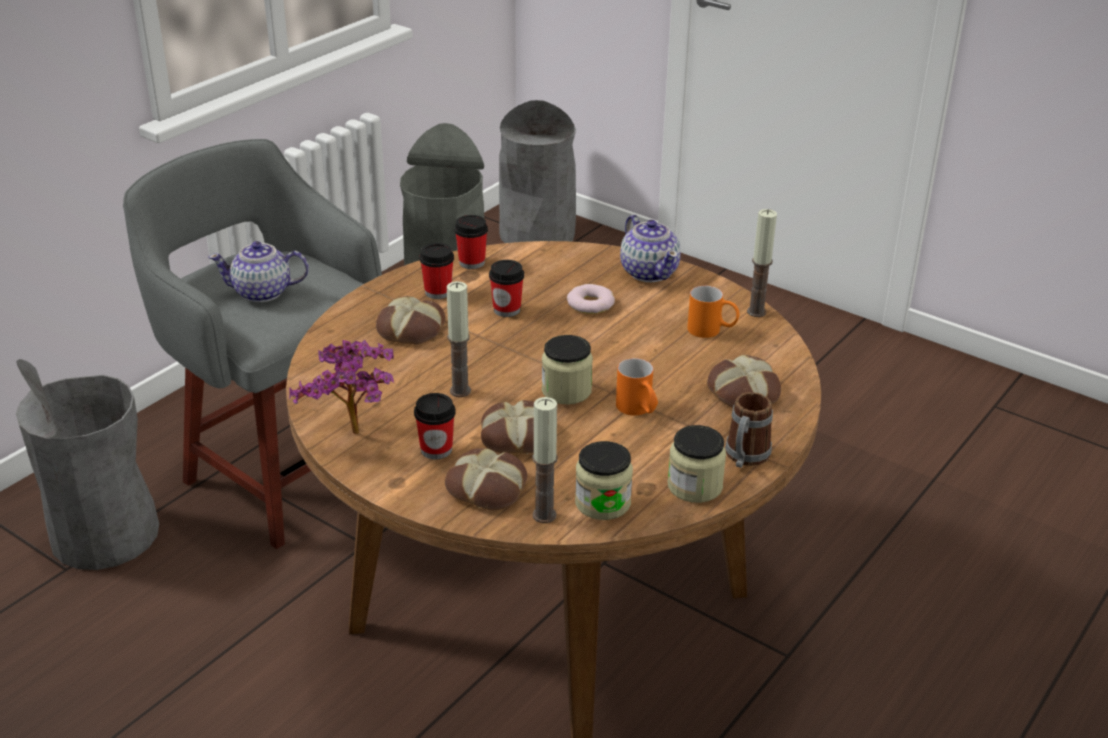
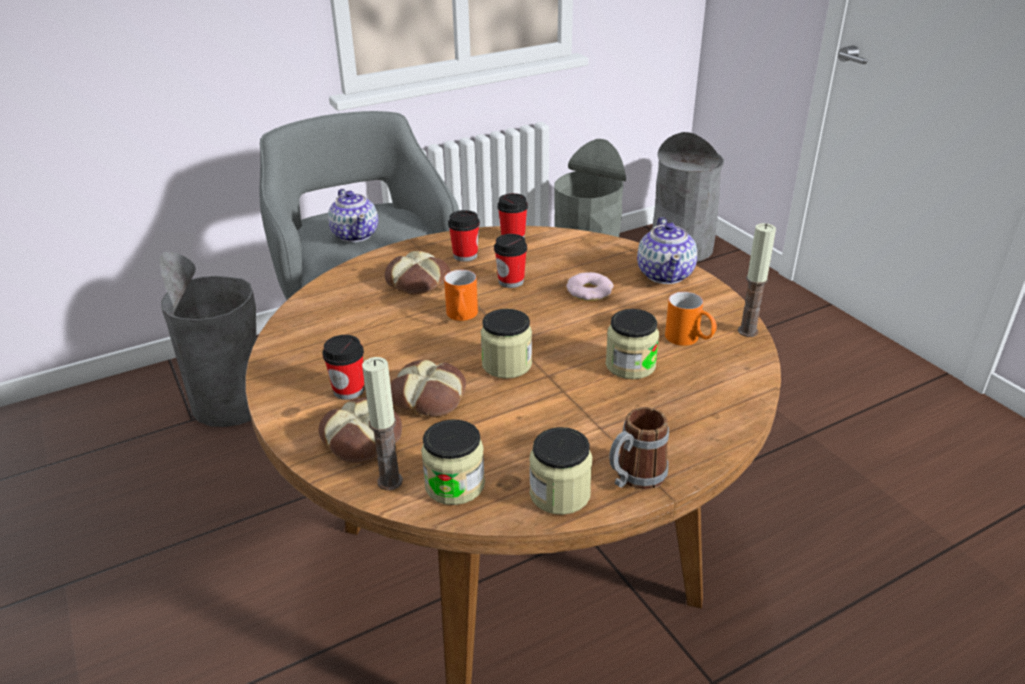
camera: 25 degrees right, 0 degrees up
teapot [208,241,309,302] -> teapot turned 135 degrees counterclockwise [328,189,378,242]
potted plant [289,340,394,434] -> none
candle [447,281,471,397] -> none
orange mug [616,358,658,416] -> orange mug moved to [444,270,478,321]
bread [707,355,781,408] -> none
none -> jar [605,309,659,379]

